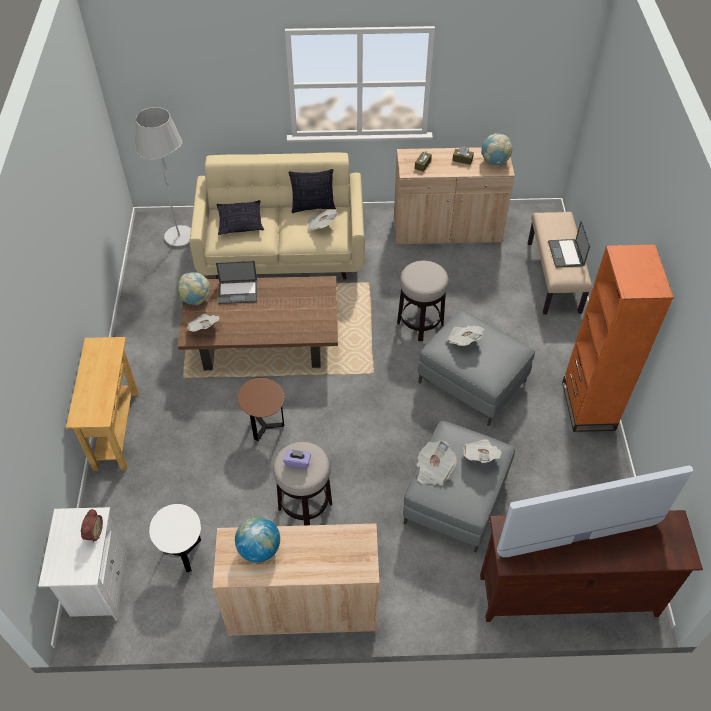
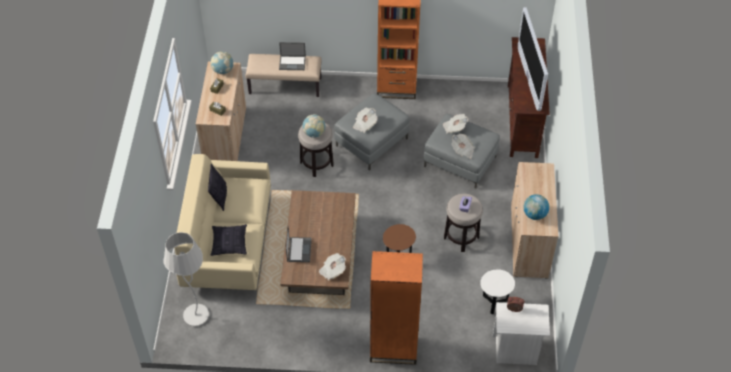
camera: 85 degrees left, 0 degrees up
beige console table [66,337,139,471] -> orange bookcase [370,251,423,365]
globe [177,272,210,305] -> globe moved to [302,114,325,138]
newspaper [307,209,338,230] -> none

